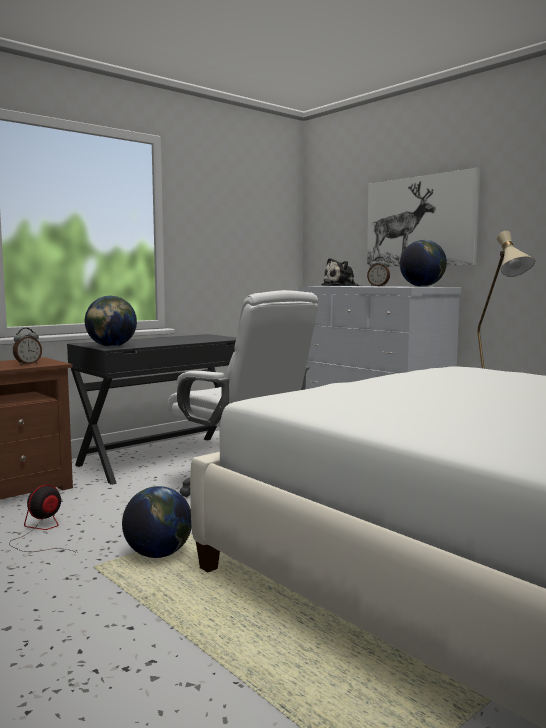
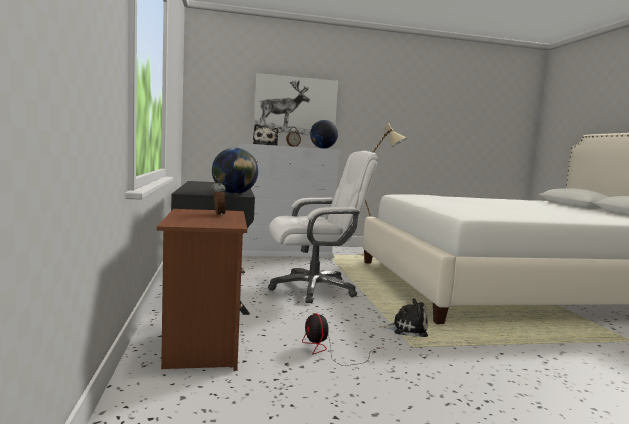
camera: 60 degrees left, 0 degrees up
globe [122,486,192,558] -> plush toy [379,298,428,337]

